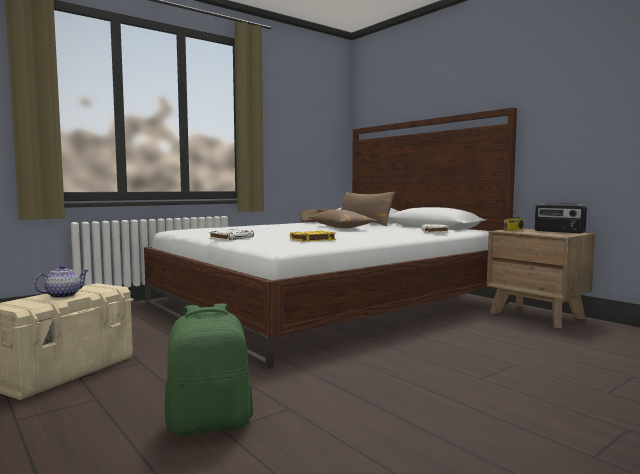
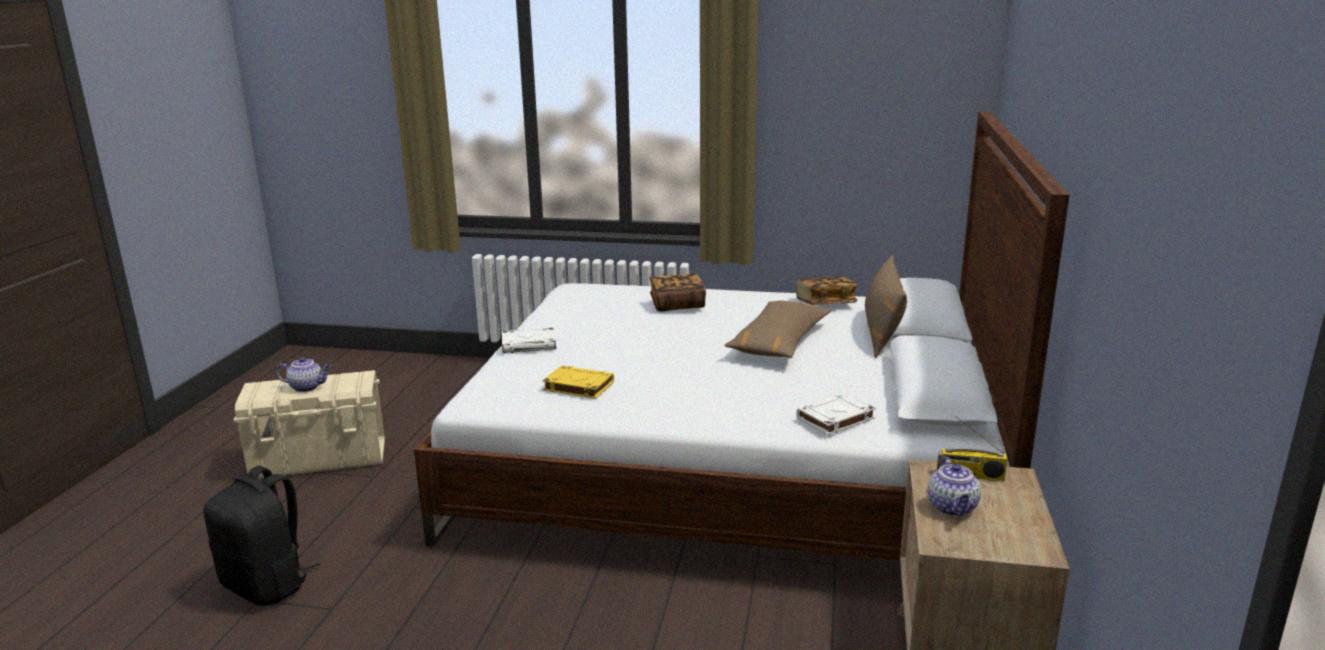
camera: 50 degrees right, 15 degrees up
green backpack [165,303,253,436] -> black backpack [203,466,321,606]
radio [535,203,587,233] -> none
none -> book [649,274,706,311]
none -> teapot [928,457,981,516]

